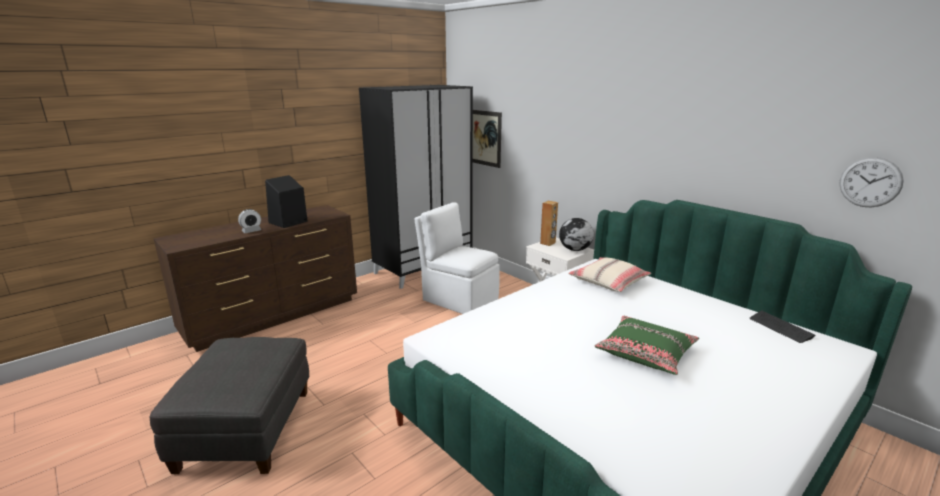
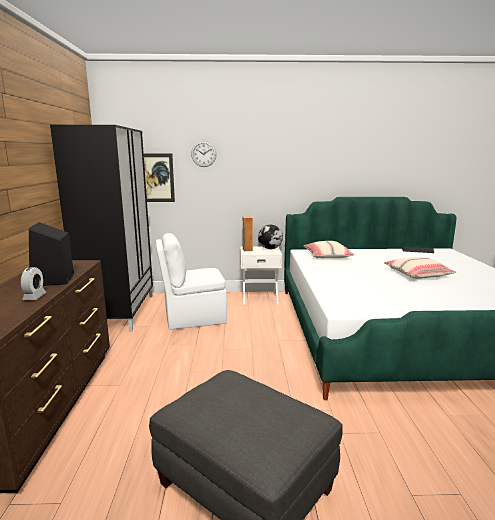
camera: 50 degrees left, 5 degrees down
green pillow [594,316,699,375] -> beige pillow [384,257,456,279]
wall clock [839,157,904,207] -> wall clock moved to [191,141,217,167]

